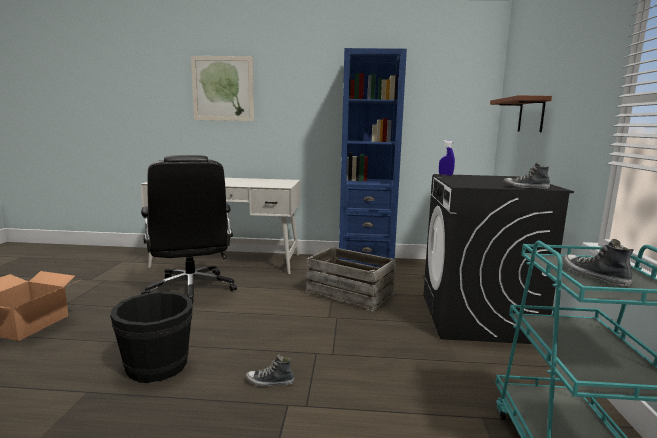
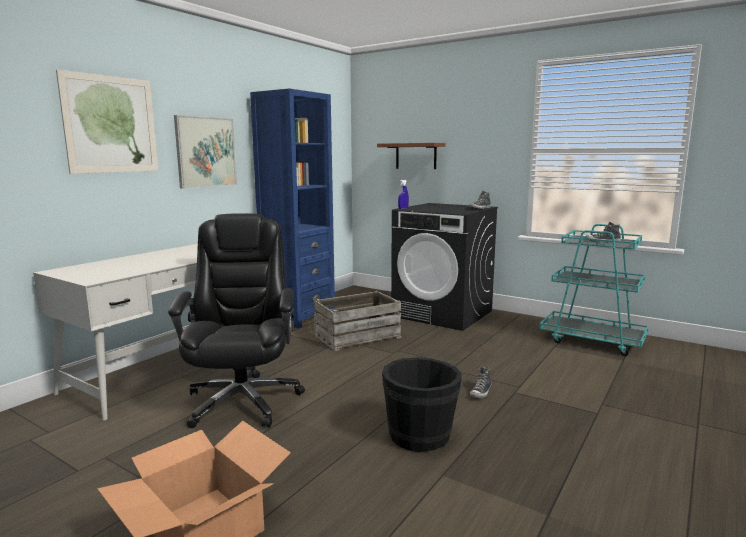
camera: 60 degrees left, 0 degrees up
black office chair [141,155,237,304] -> black office chair turned 105 degrees counterclockwise [168,213,305,428]
none -> picture [174,115,237,189]

